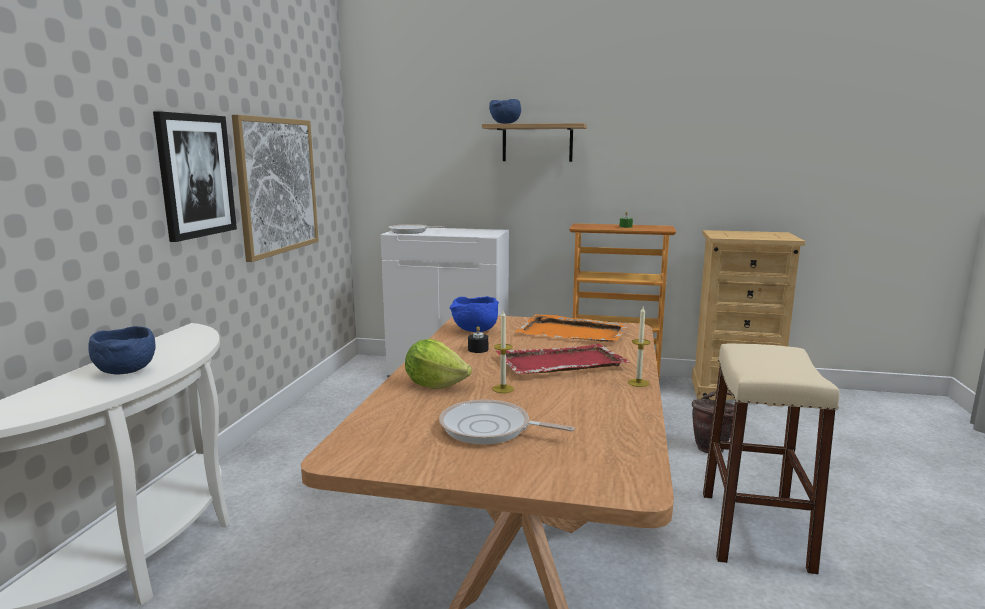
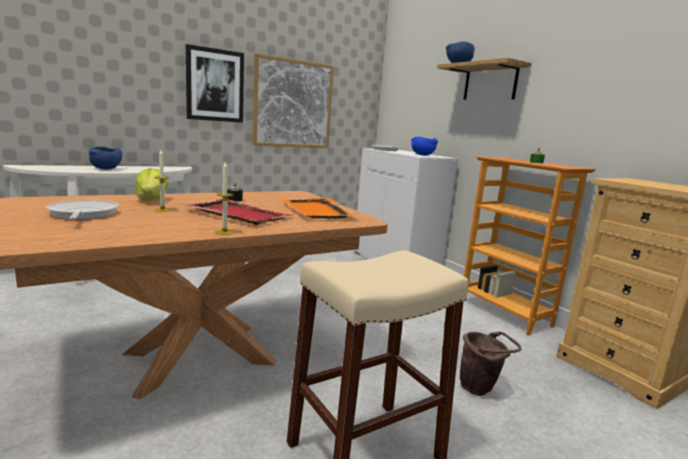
camera: 45 degrees right, 0 degrees up
blue bowl [450,296,499,332] -> blue bowl moved to [411,137,438,156]

